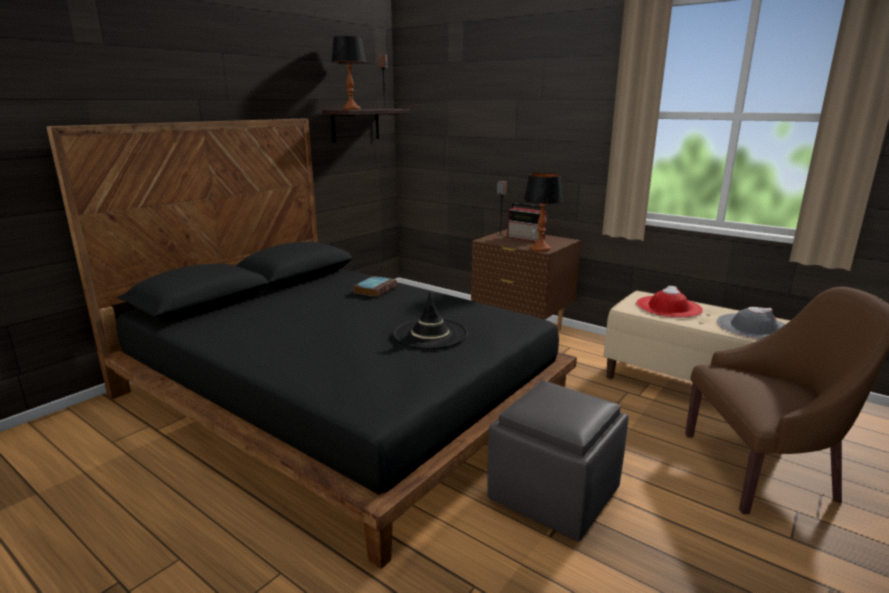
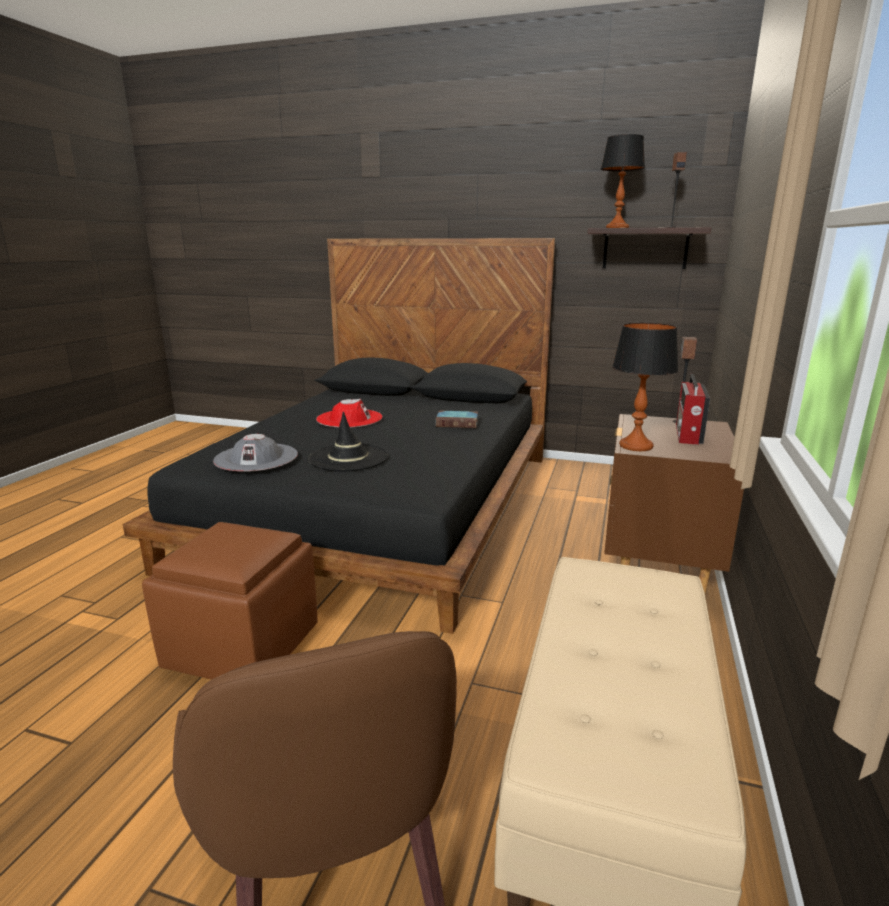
camera: 70 degrees right, 0 degrees up
grey ottoman [487,380,629,542] -> brown ottoman [142,522,318,680]
red hat [636,286,703,318] -> red hat moved to [316,399,383,428]
grey hat [717,307,785,339] -> grey hat moved to [213,434,298,472]

